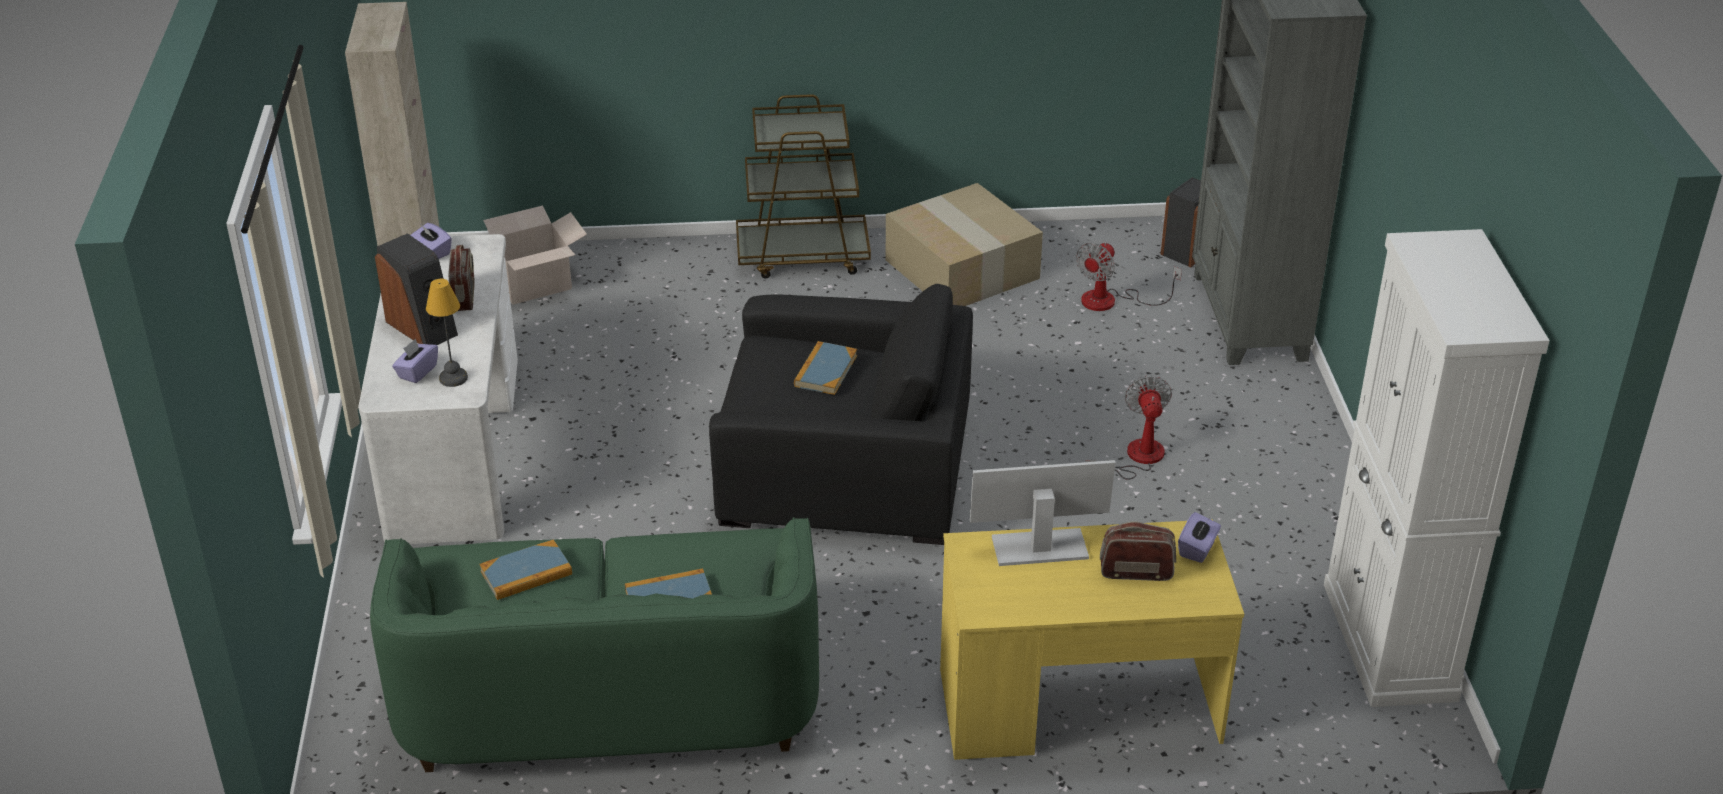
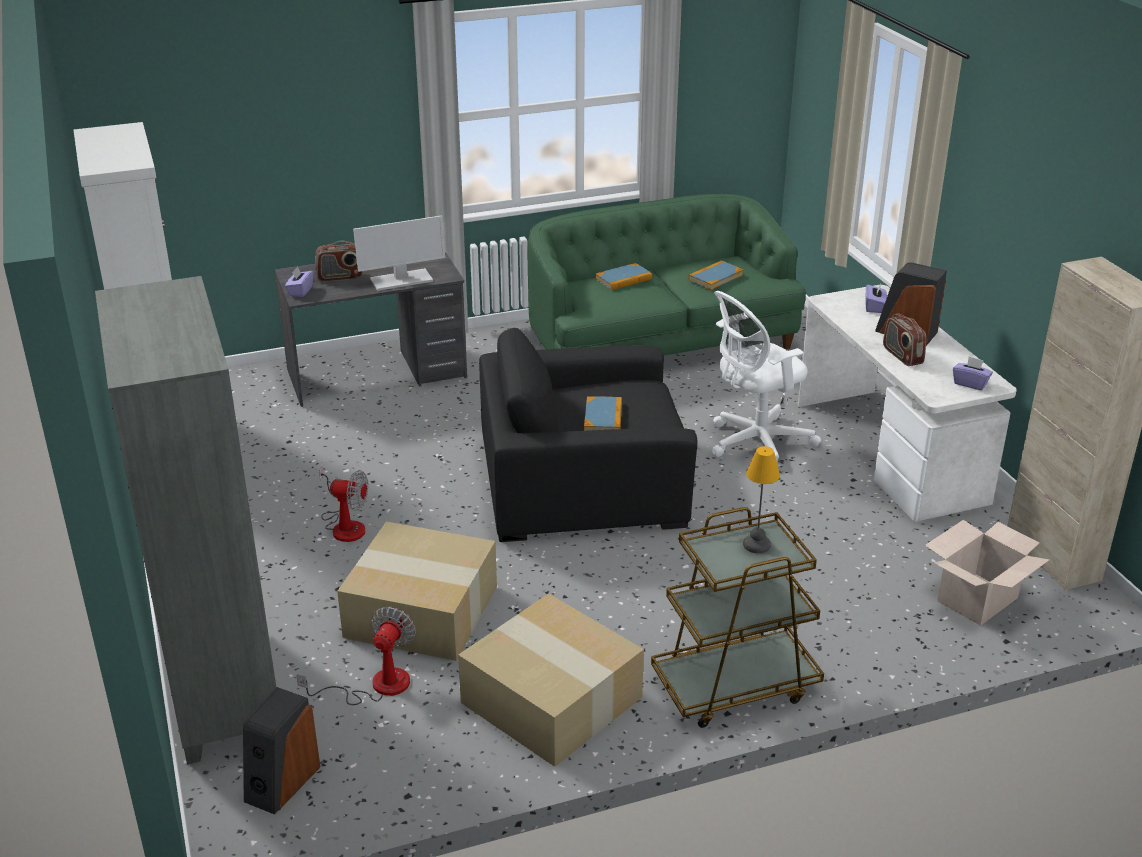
camera: 165 degrees right, 5 degrees down
table lamp [426,279,468,387] -> table lamp moved to [743,446,780,553]
yellow desk [940,519,1244,760] -> grey desk [274,252,467,407]
fan [1086,376,1172,479] -> fan turned 60 degrees counterclockwise [319,466,368,542]
none -> cardboard box [337,522,497,661]
none -> white office chair [712,291,821,461]

